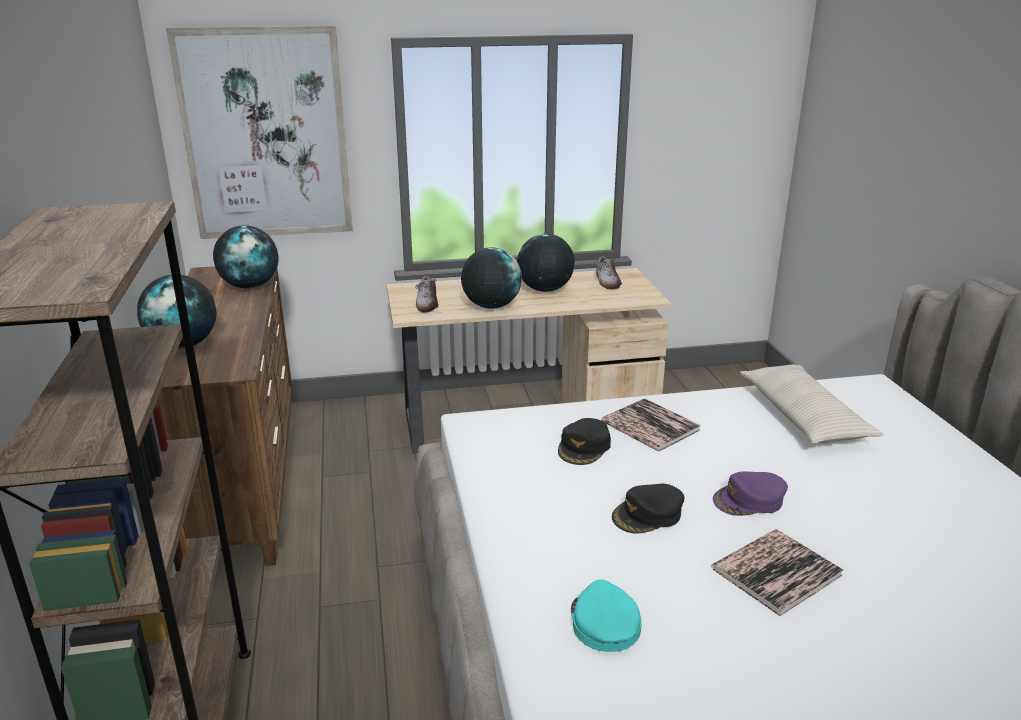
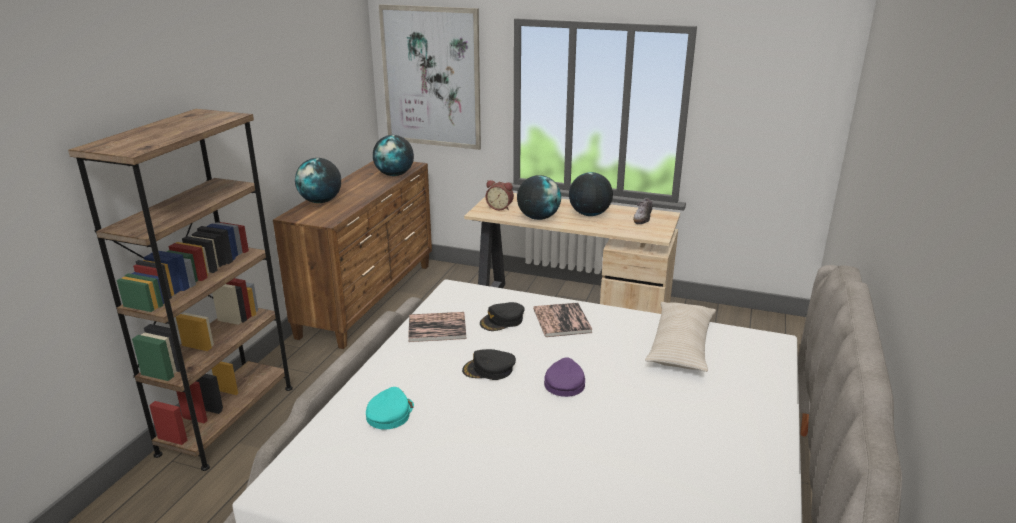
camera: 30 degrees right, 0 degrees up
shoe [415,276,438,313] -> alarm clock [486,180,514,210]
book [711,529,844,616] -> book moved to [408,312,467,342]
purple cap [713,472,788,516] -> purple cap turned 90 degrees clockwise [544,357,585,397]

